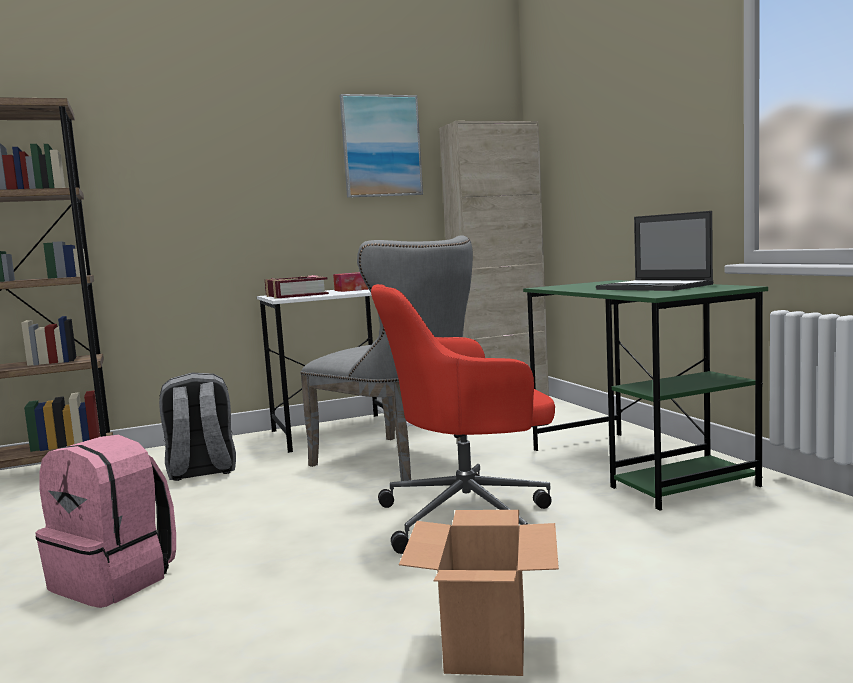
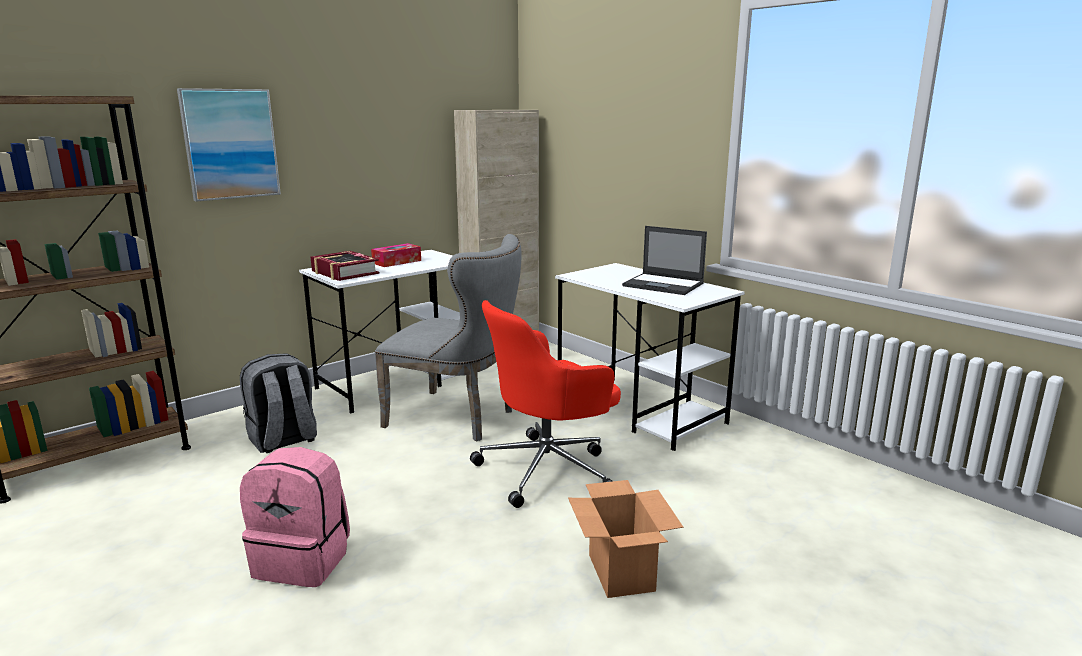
camera: 20 degrees left, 10 degrees up
picture [340,94,423,198] -> picture moved to [177,88,281,201]
green desk [523,280,768,511] -> white desk [555,263,745,451]

